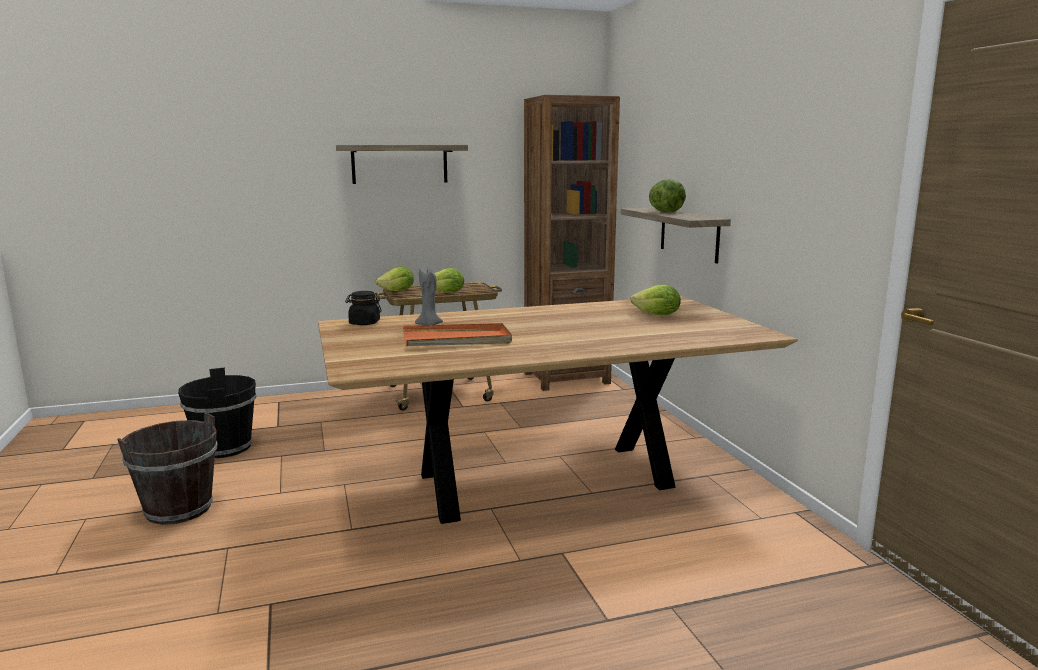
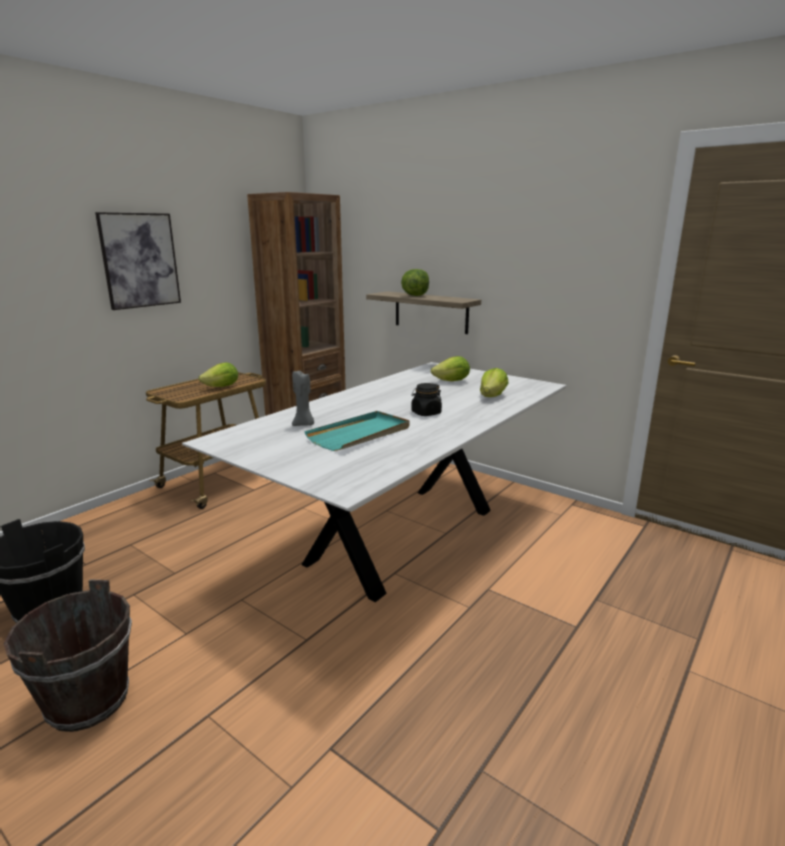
camera: 35 degrees left, 5 degrees up
brown dining table [318,296,798,524] -> white dining table [182,362,567,602]
shelf [336,145,468,184] -> picture [95,212,181,310]
black jar [345,291,382,325] -> black jar moved to [411,383,442,416]
lettuce [376,266,414,291] -> lettuce moved to [480,368,508,397]
orange tray [403,323,512,346] -> turquoise tray [304,411,409,451]

